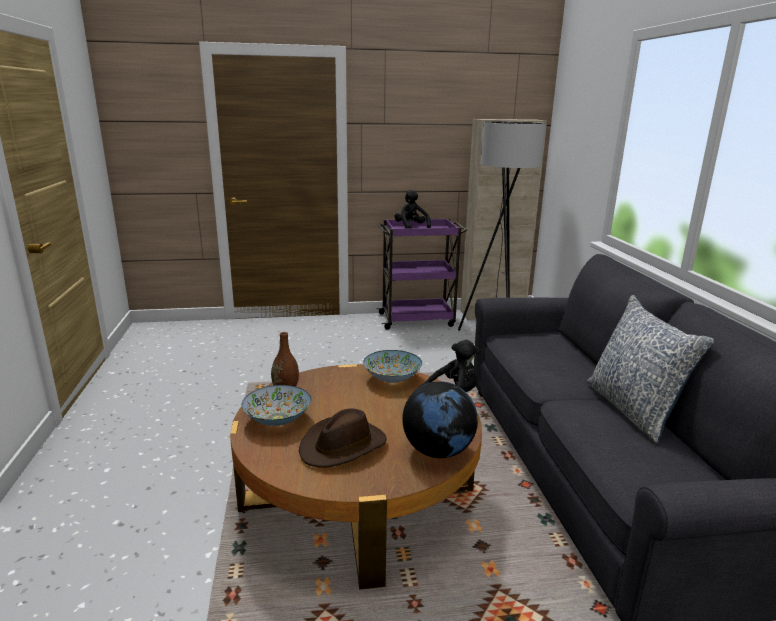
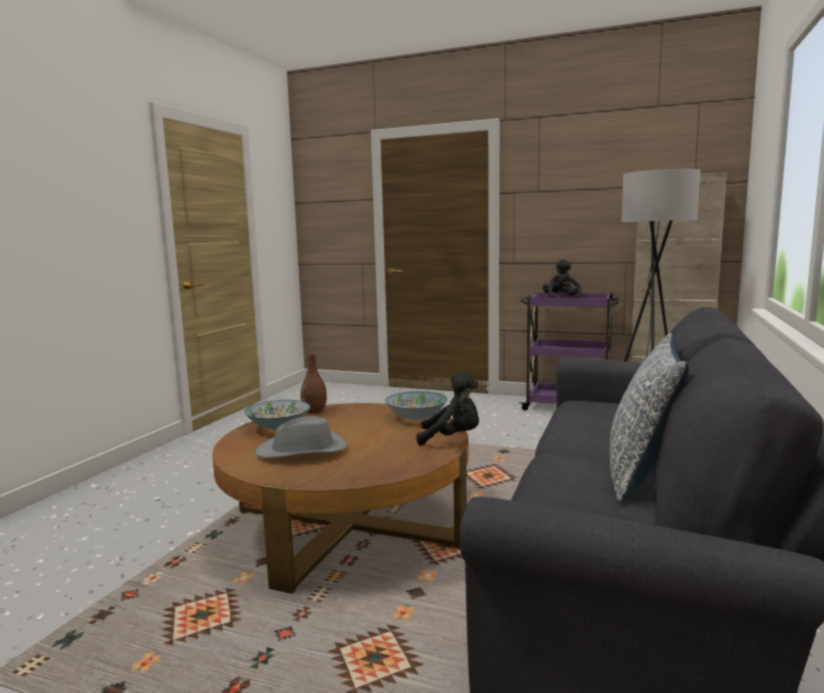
camera: 30 degrees right, 10 degrees down
brown hat [299,409,387,468] -> grey hat [255,416,348,459]
globe [402,381,478,458] -> none

